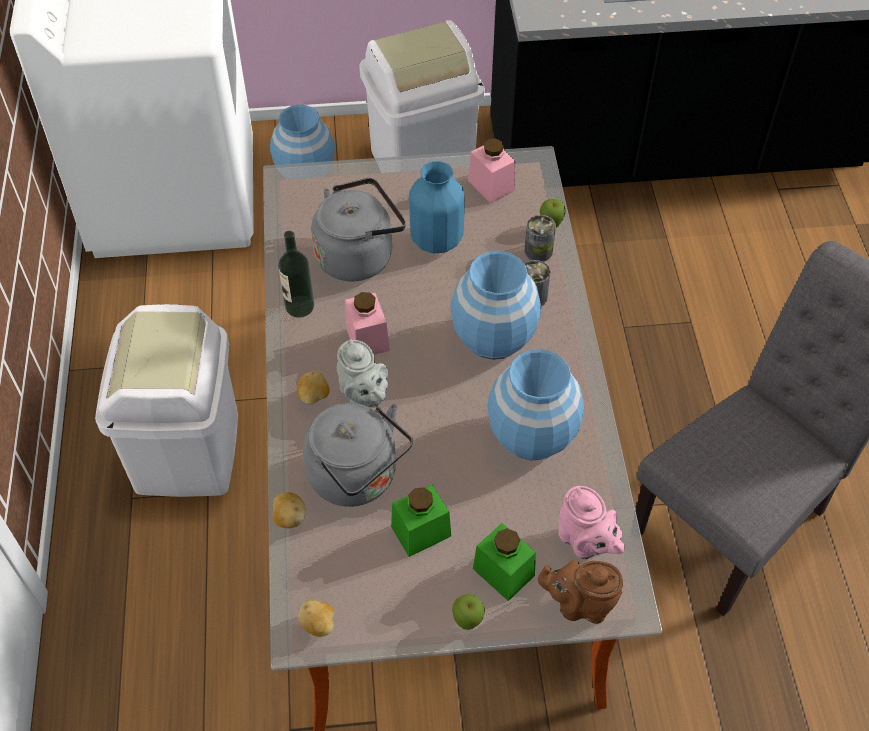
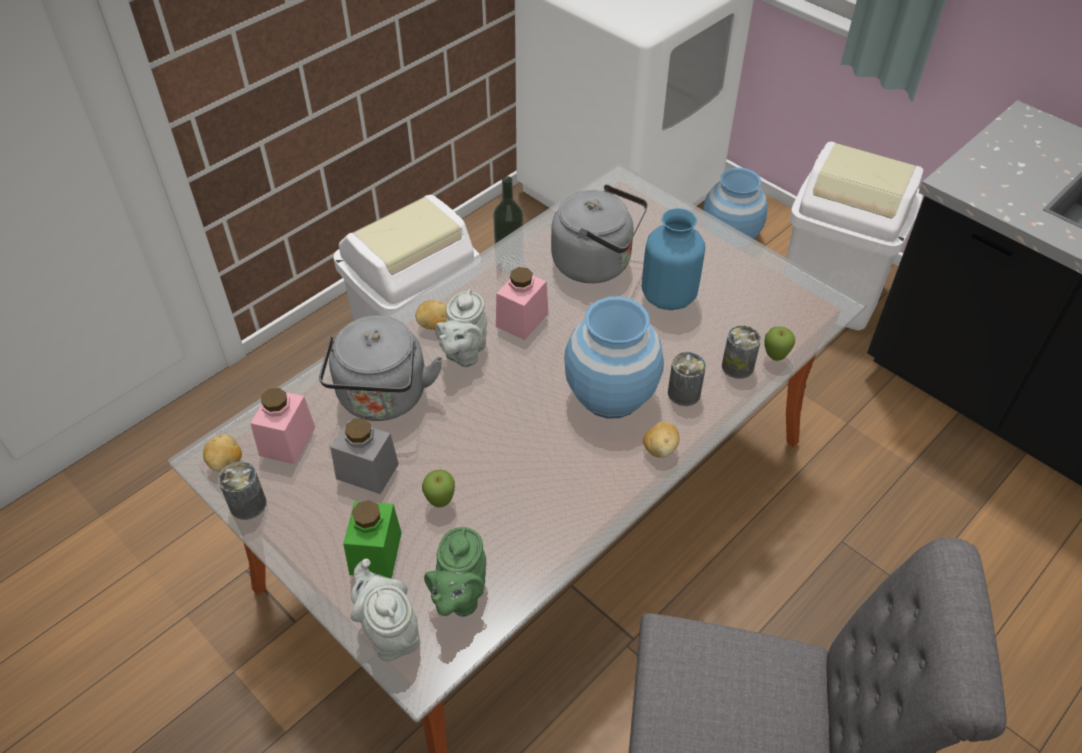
camera: 50 degrees right, 5 degrees down
potato [273,492,306,528] -> potato moved to [643,421,680,458]
green jar [391,484,451,557] -> grey jar [330,418,399,494]
apple [452,594,485,630] -> apple moved to [422,469,455,507]
pink jar [468,138,515,203] -> pink jar moved to [250,388,315,464]
blue vase [487,349,584,460] -> none
brown teapot [538,560,623,624] -> grey teapot [350,559,420,661]
pink teapot [558,486,625,559] -> green teapot [424,527,486,617]
none -> can [218,462,266,520]

